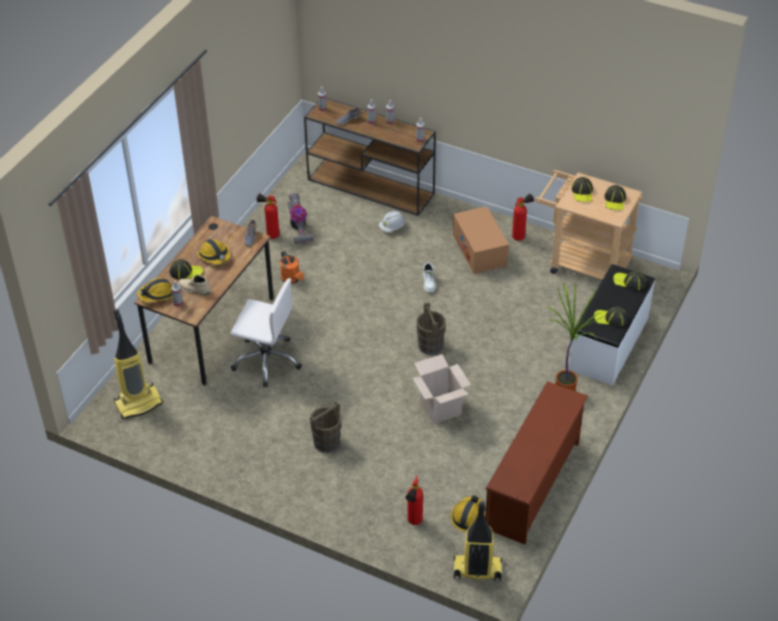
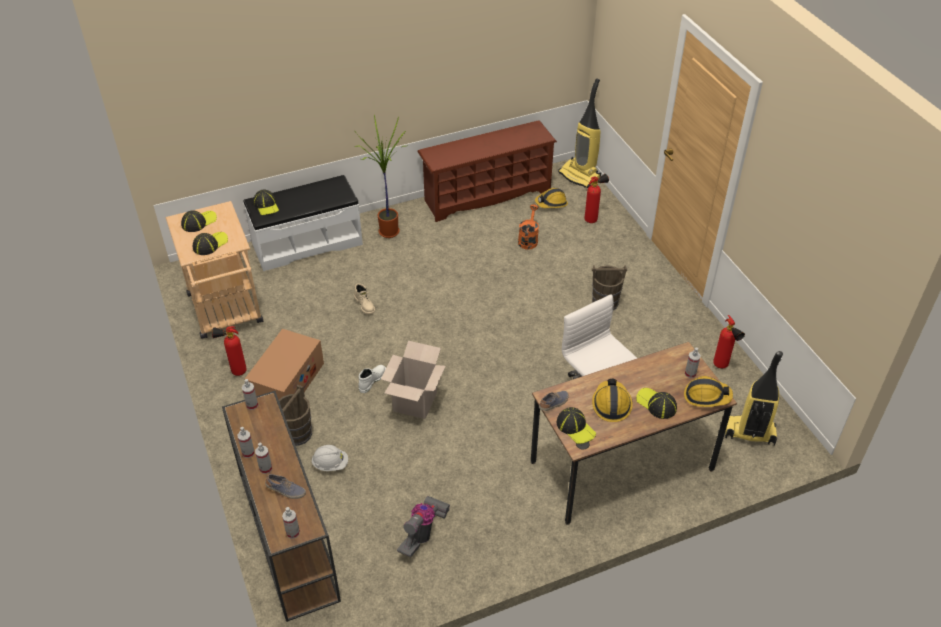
camera: 140 degrees left, 0 degrees up
beige boot [178,275,211,295] -> beige boot moved to [354,283,375,314]
fire extinguisher [256,193,279,239] -> fire extinguisher moved to [713,315,745,369]
orange watering can [280,251,304,284] -> orange watering can moved to [518,205,539,250]
cardboard box [412,354,471,424] -> cardboard box moved to [381,341,446,419]
brown bucket [416,302,446,355] -> brown bucket moved to [279,385,312,446]
cap [594,307,628,327] -> cap moved to [557,407,596,444]

